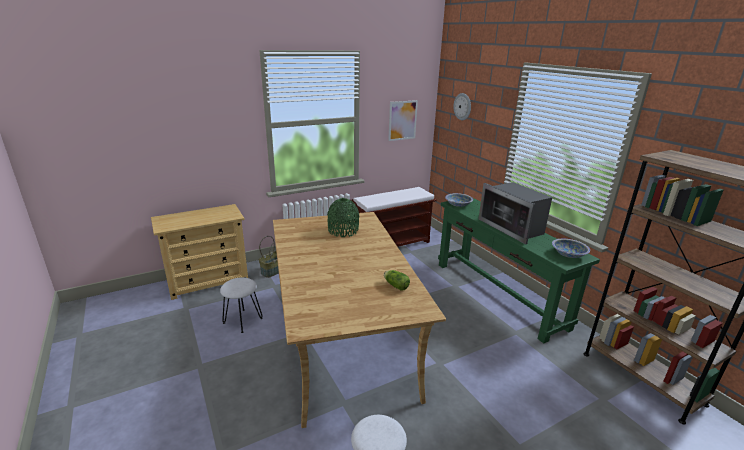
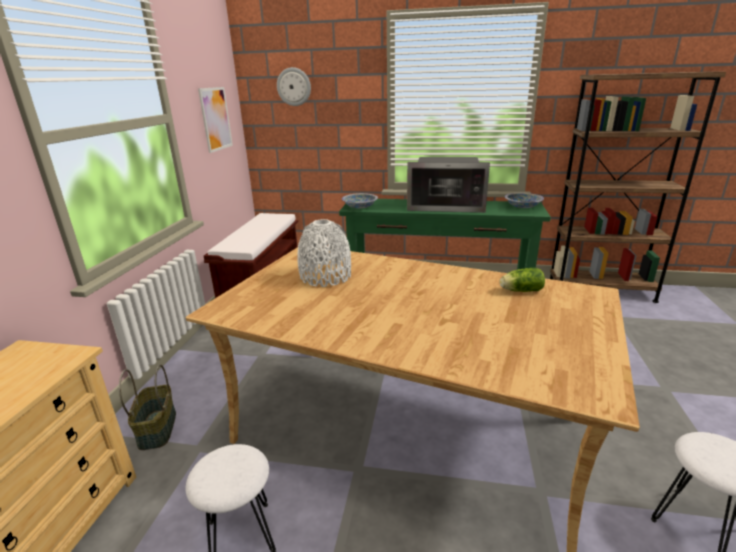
camera: 50 degrees left, 0 degrees up
green vase [327,198,359,237] -> white vase [297,219,351,287]

